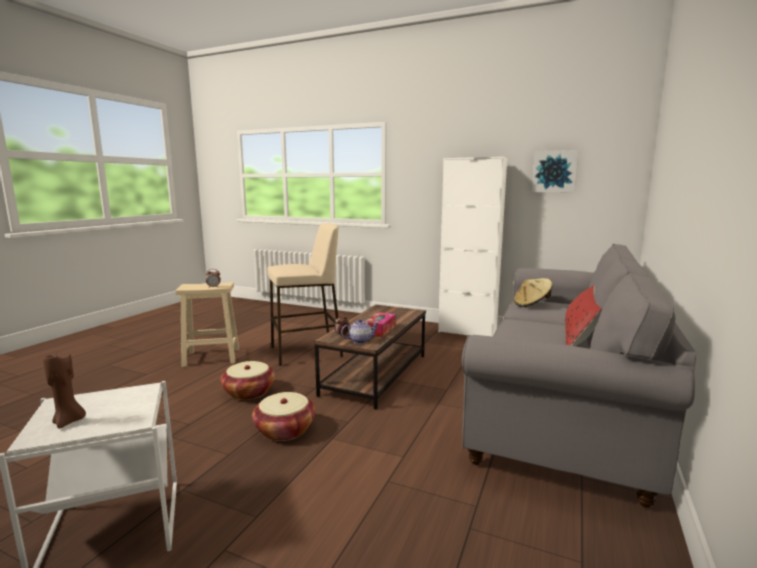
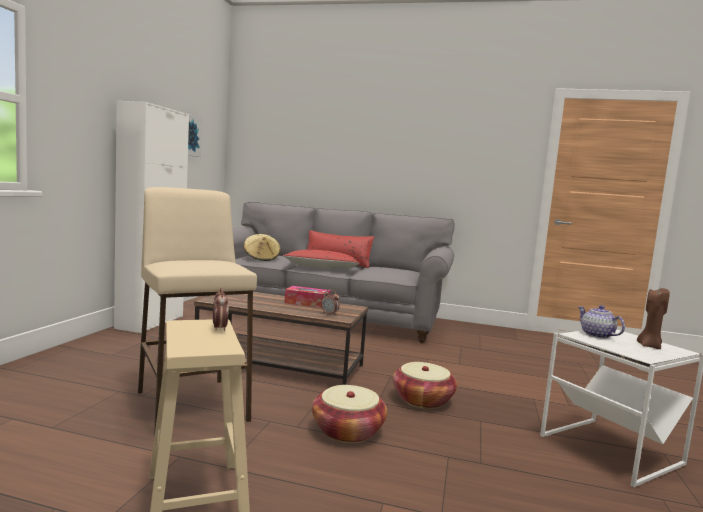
camera: 100 degrees left, 5 degrees down
teapot [341,319,378,344] -> teapot moved to [578,305,625,339]
none -> red pillow [283,250,360,270]

